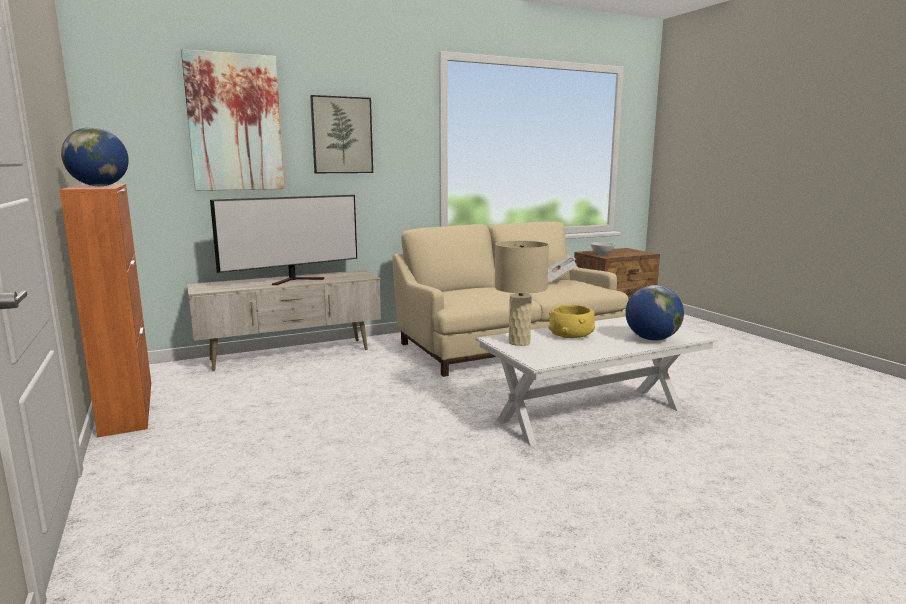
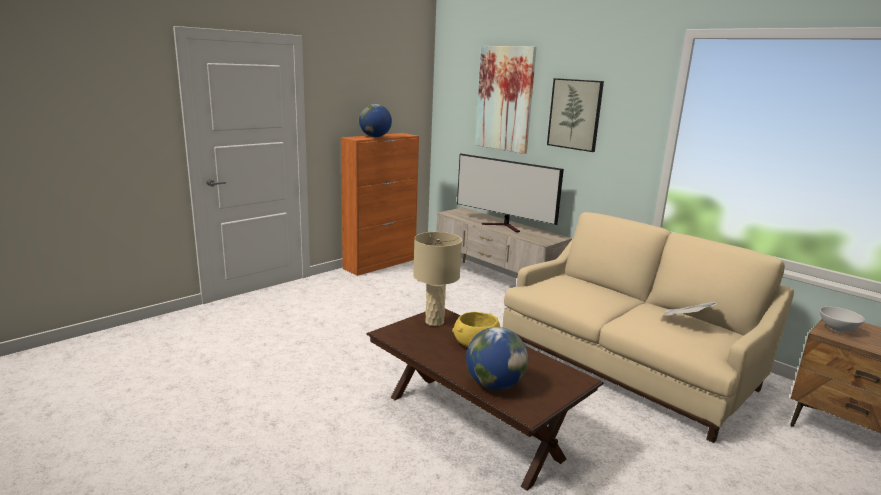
camera: 70 degrees right, 5 degrees up
white coffee table [476,317,718,446] -> brown coffee table [367,308,603,491]

